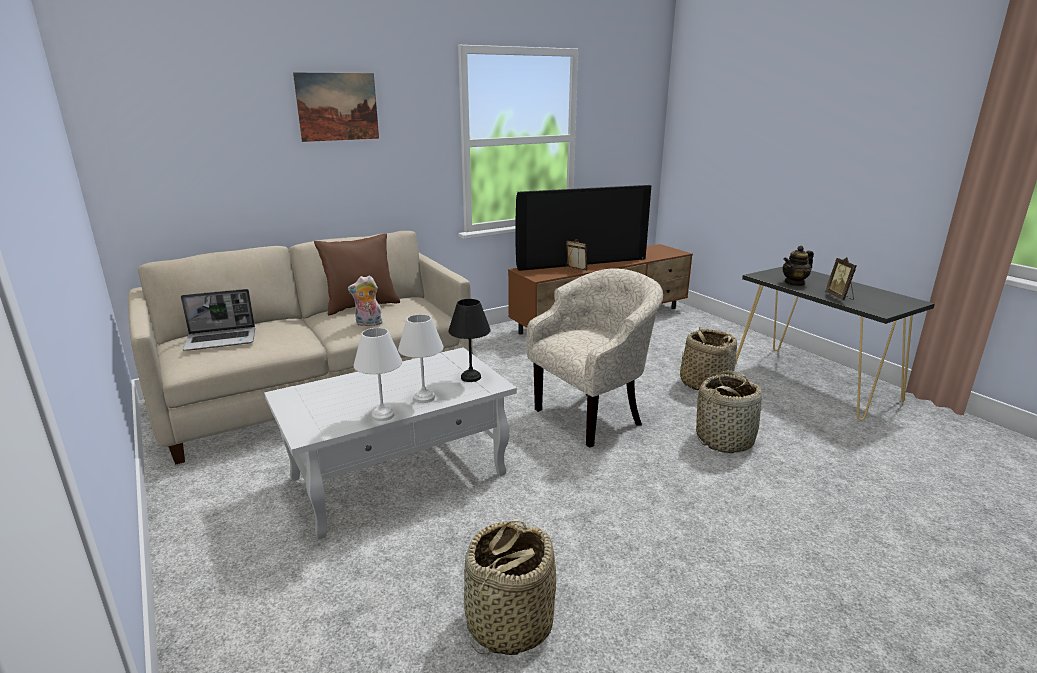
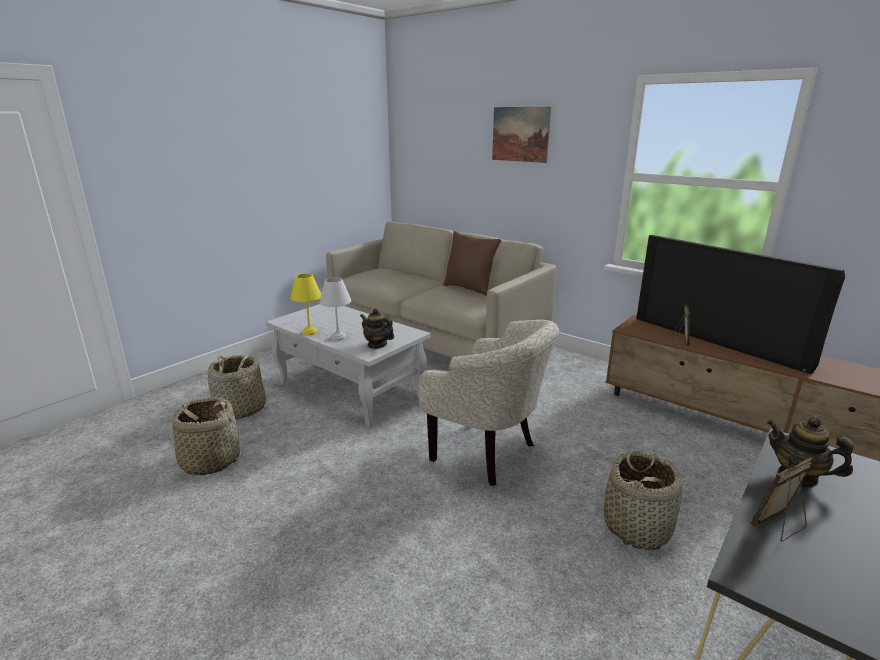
camera: 70 degrees right, 0 degrees up
laptop [181,289,255,351] -> none
plush toy [348,276,383,326] -> none
white table lamp [354,328,402,421] -> yellow table lamp [290,274,321,335]
black table lamp [448,299,491,382] -> teapot [360,308,394,349]
basket [696,370,762,453] -> basket moved to [208,355,266,419]

